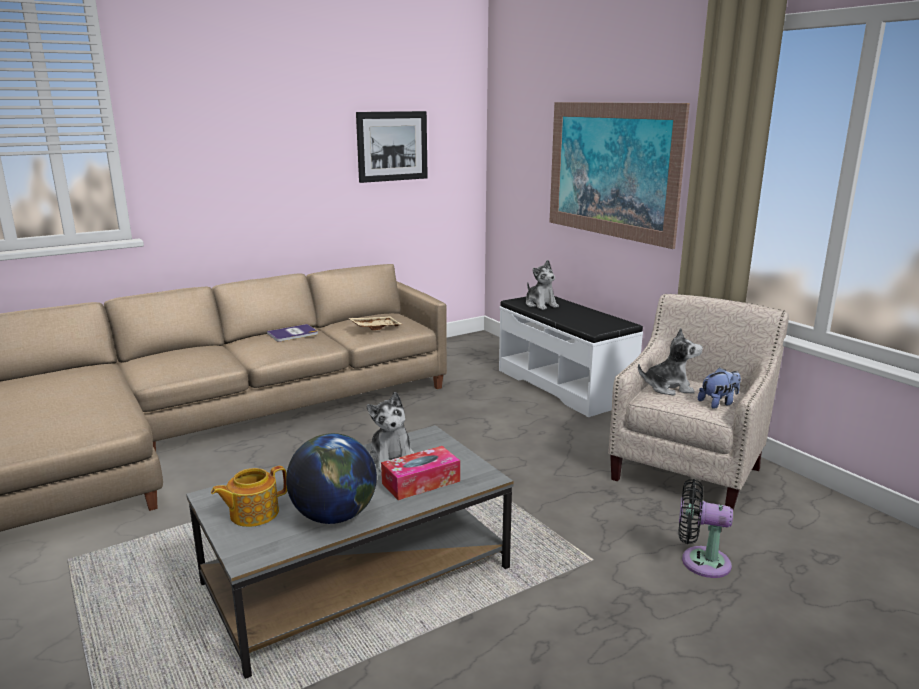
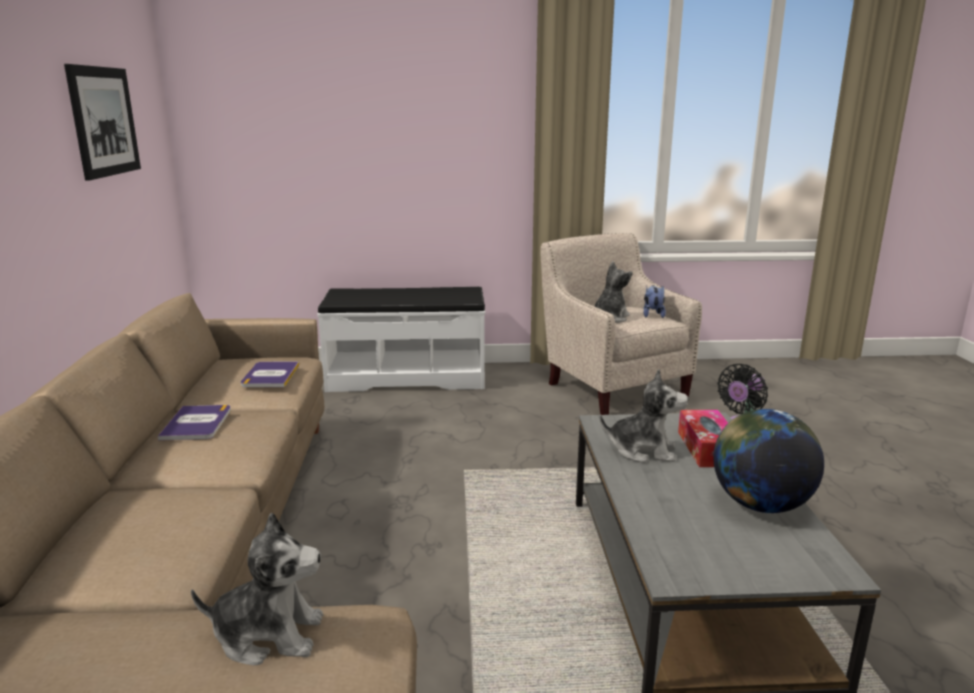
camera: 60 degrees left, 0 degrees up
teapot [211,466,287,527] -> none
beige tray [349,317,401,330] -> book [241,361,299,387]
plush toy [526,260,559,310] -> plush toy moved to [191,512,323,665]
picture [550,102,690,249] -> none

